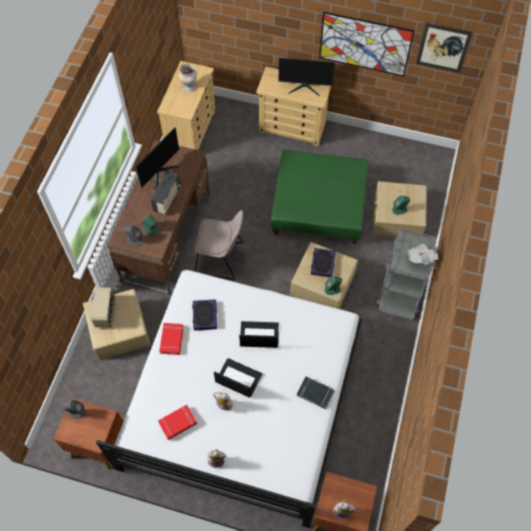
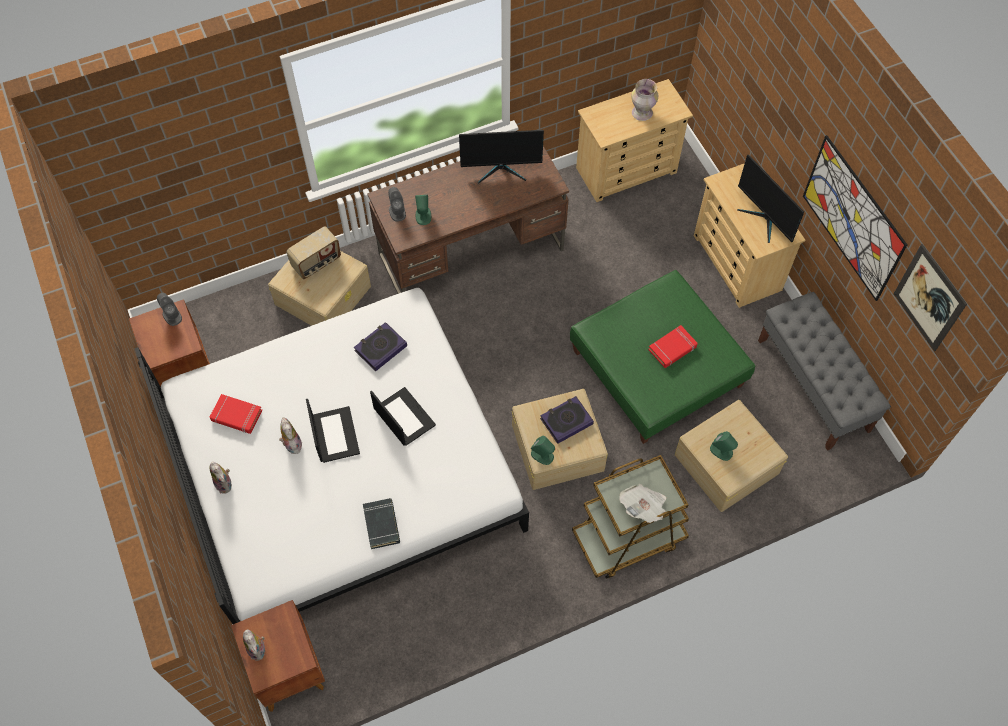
camera: 50 degrees right, 0 degrees up
radio [150,170,181,215] -> none
red book [159,323,184,355] -> red book moved to [648,325,698,368]
beige chair [194,210,243,280] -> none
grey cart [377,228,437,320] -> brown cart [572,455,689,579]
none -> grey bench [758,292,891,451]

